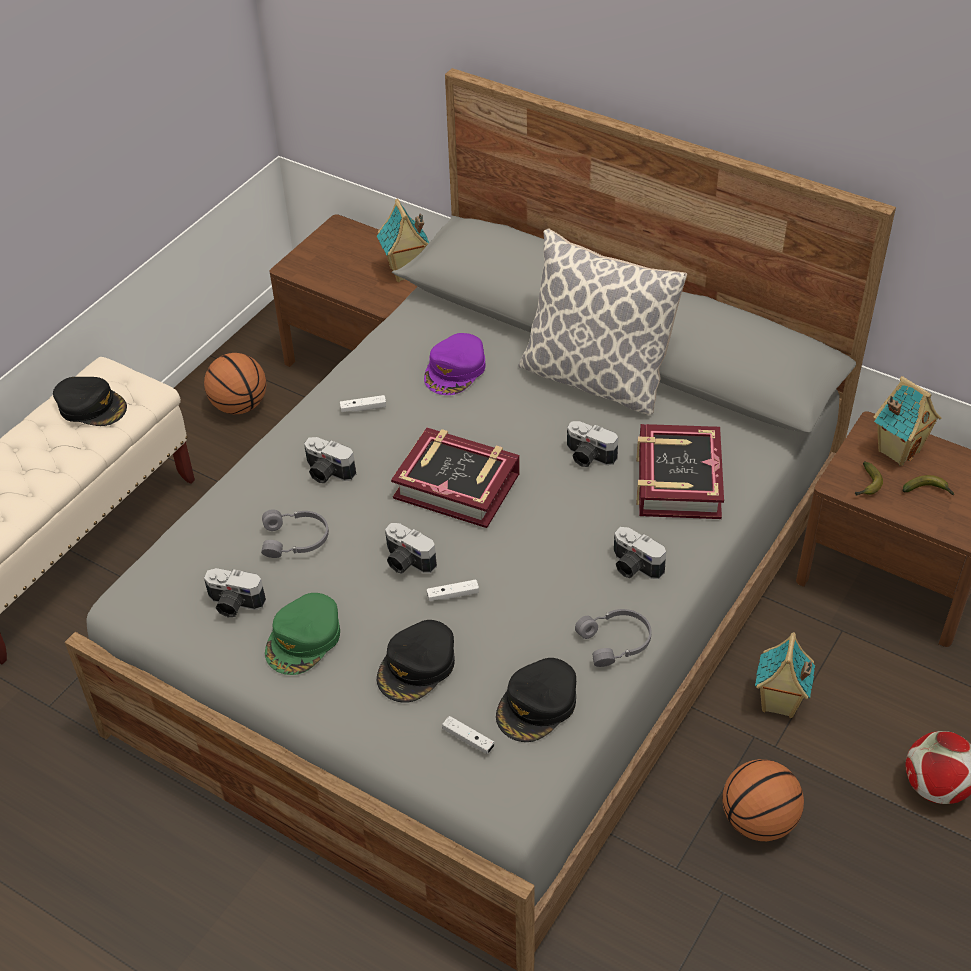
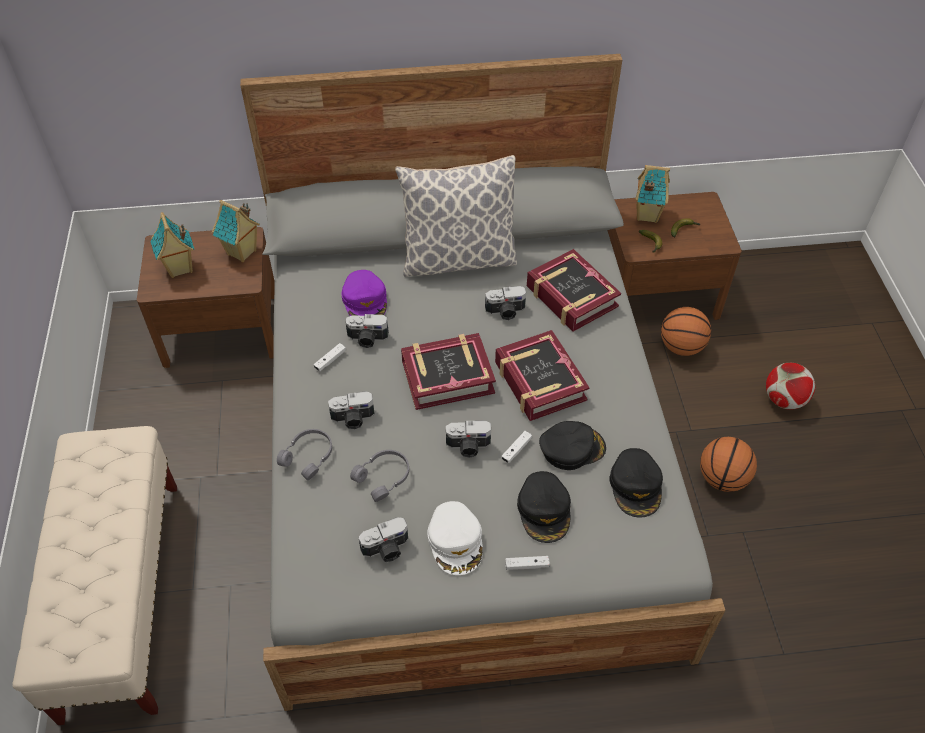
camera: 40 degrees left, 5 degrees up
black cap [53,377,127,426] -> black cap moved to [539,421,606,470]
basketball [204,353,266,414] -> basketball moved to [661,307,711,356]
green cap [265,593,340,675] -> white cap [427,501,483,575]
white game controller [442,716,495,754] -> white game controller moved to [505,556,550,570]
grey headphones [575,609,652,667] -> grey headphones moved to [277,429,332,480]
camera [614,527,666,579] -> camera moved to [346,314,389,348]
toy house [755,632,815,718] -> toy house moved to [150,212,195,278]
none -> book [495,330,590,421]

